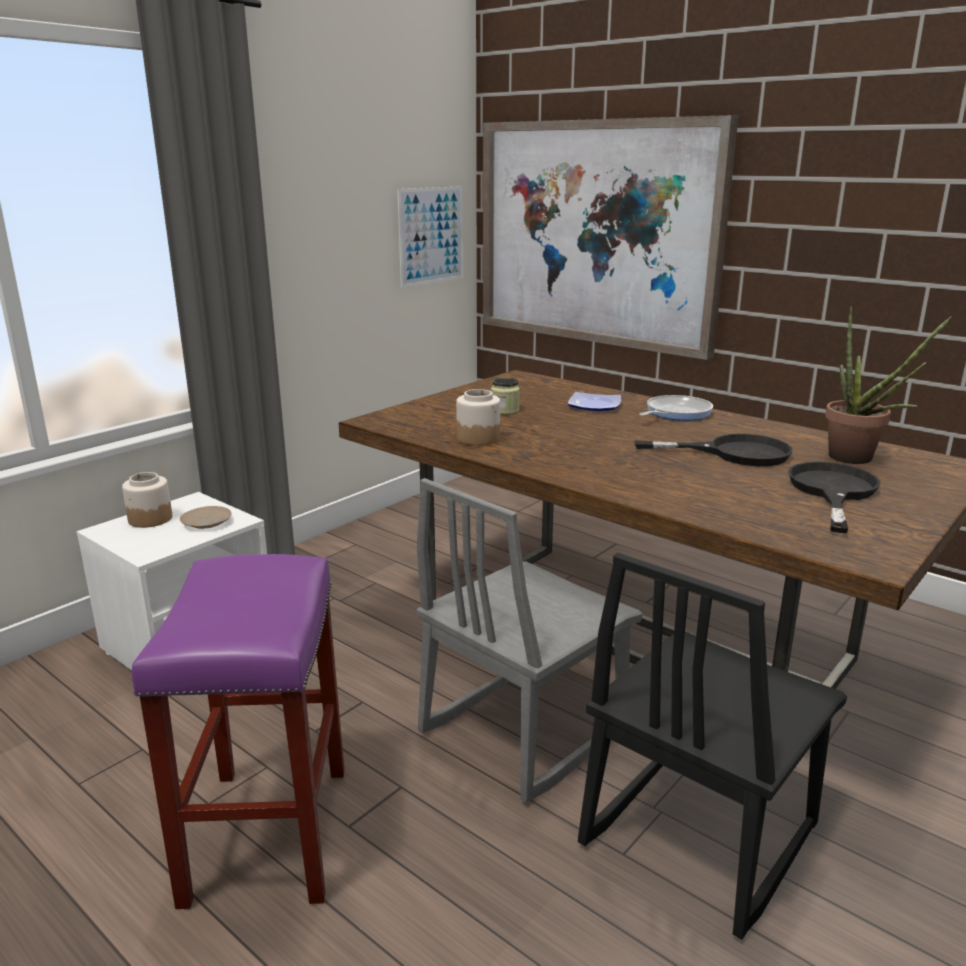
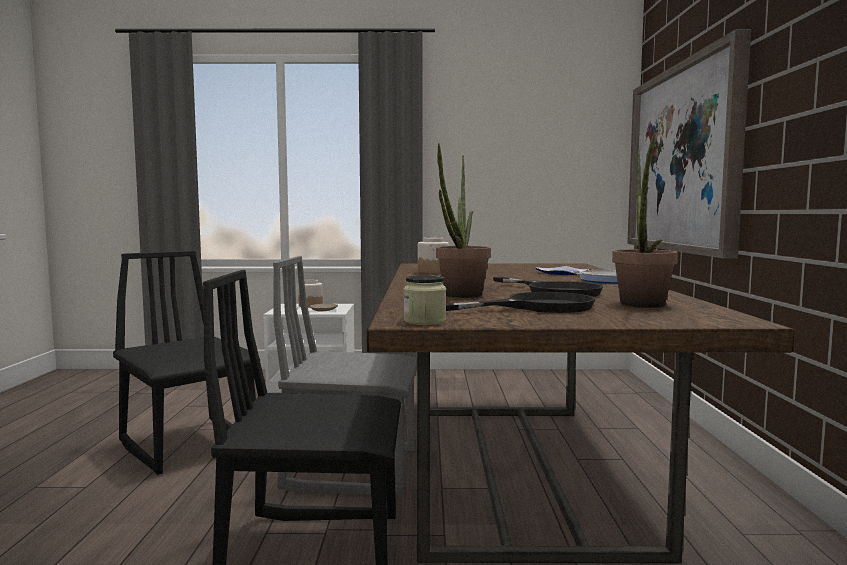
camera: 50 degrees right, 15 degrees down
purple stool [132,554,345,909] -> black chair [113,251,260,475]
picture [397,186,463,288] -> none
jar [491,378,520,414] -> jar moved to [404,275,446,325]
none -> potted plant [436,143,491,298]

